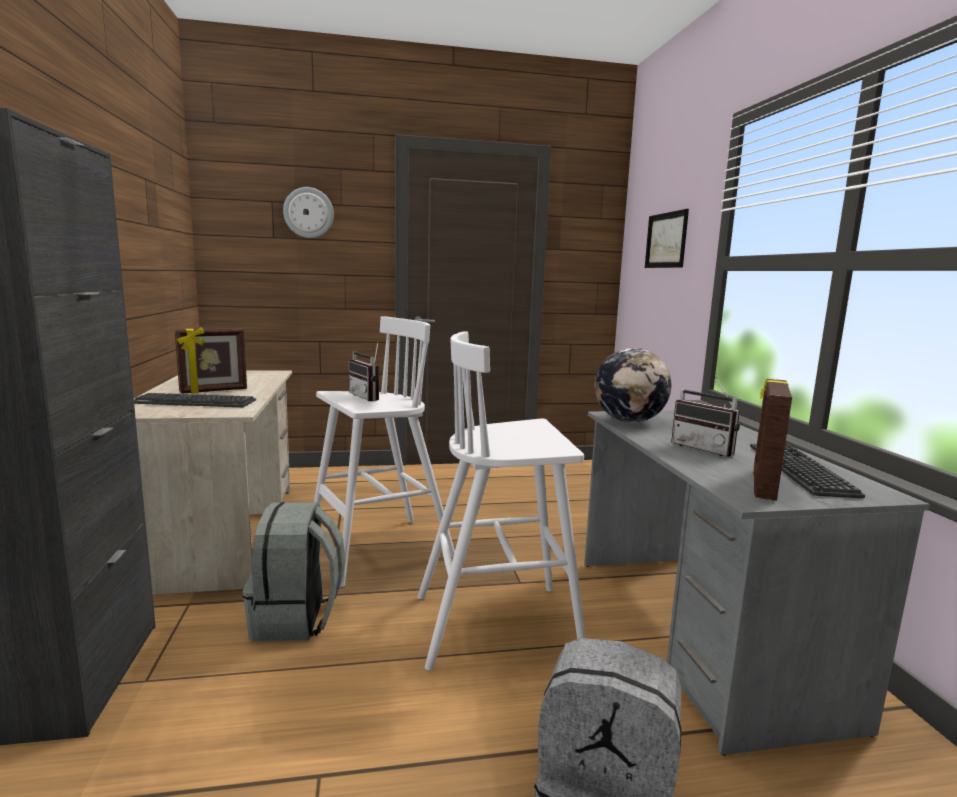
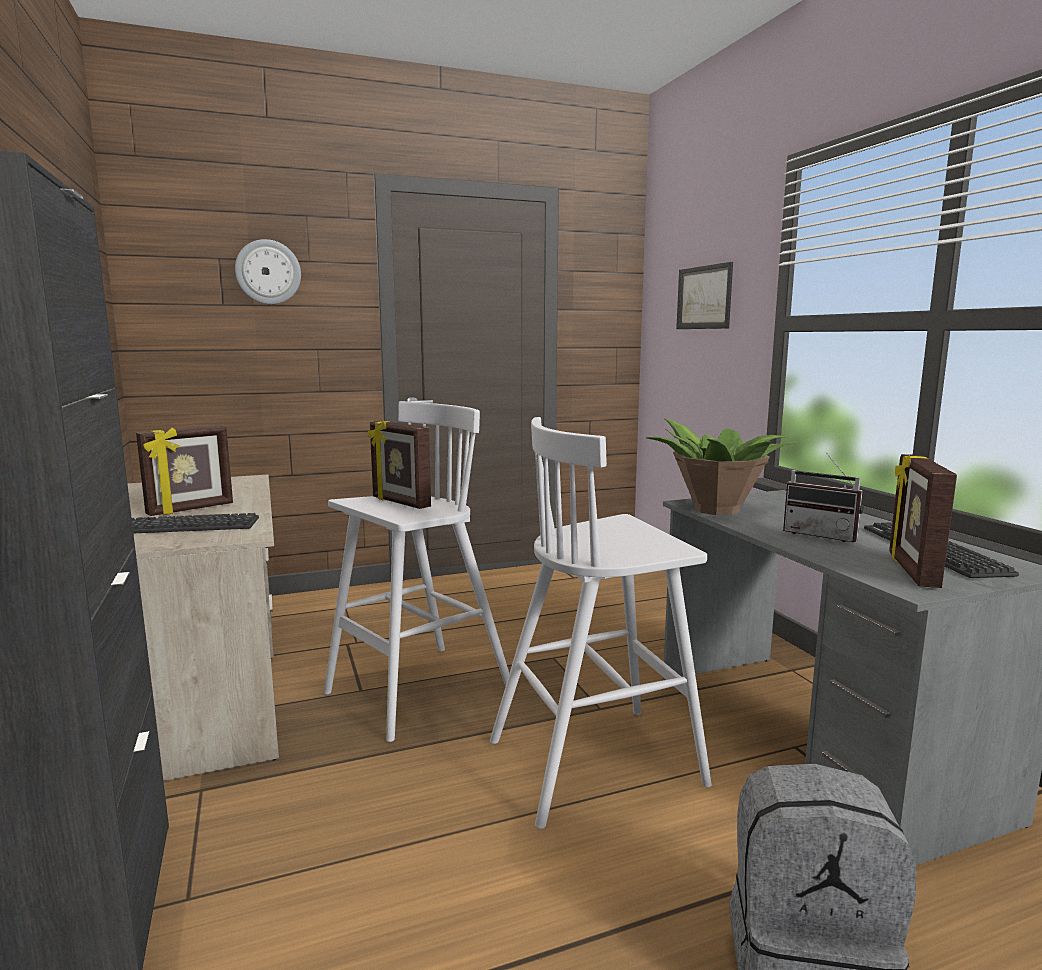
camera: 10 degrees left, 0 degrees up
grey backpack [243,502,346,642] -> none
radio [348,343,379,401] -> picture frame [368,421,431,509]
globe [595,348,671,423] -> potted plant [646,418,797,515]

